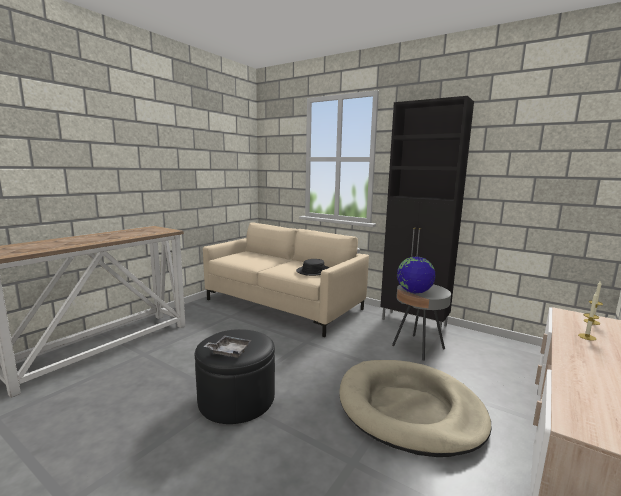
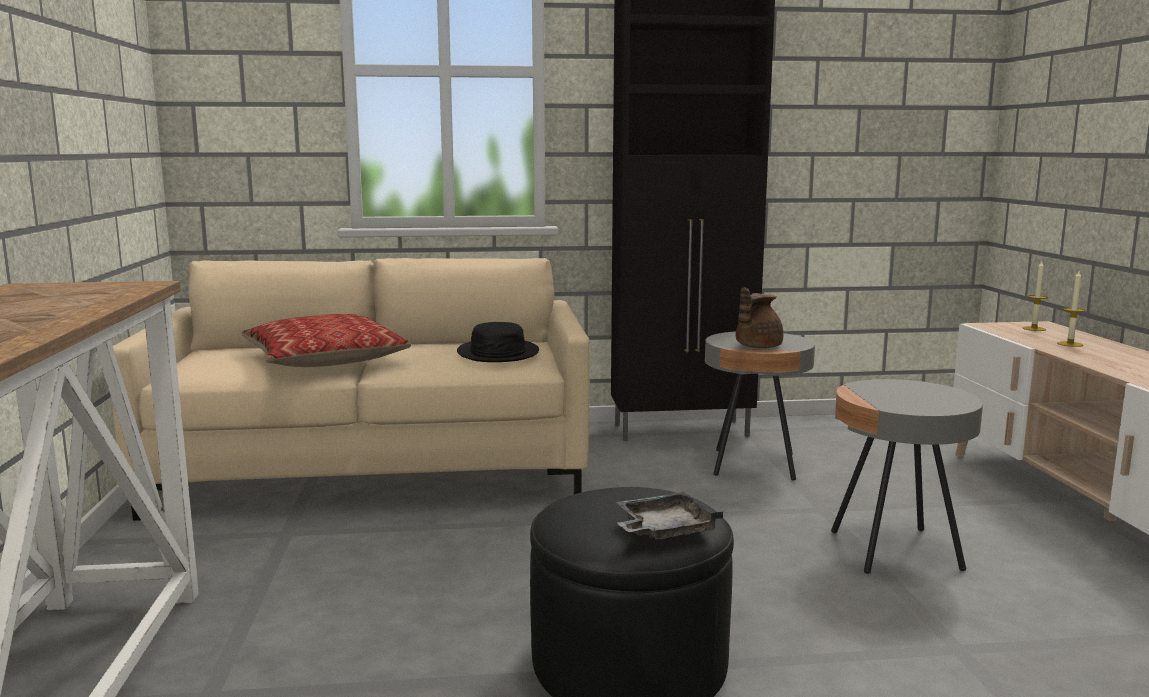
camera: 40 degrees left, 0 degrees up
beige dog bed [339,360,491,457] -> grey side table [831,379,983,574]
globe [397,256,436,293] -> brown teapot [736,288,783,348]
none -> pillow [241,314,411,367]

